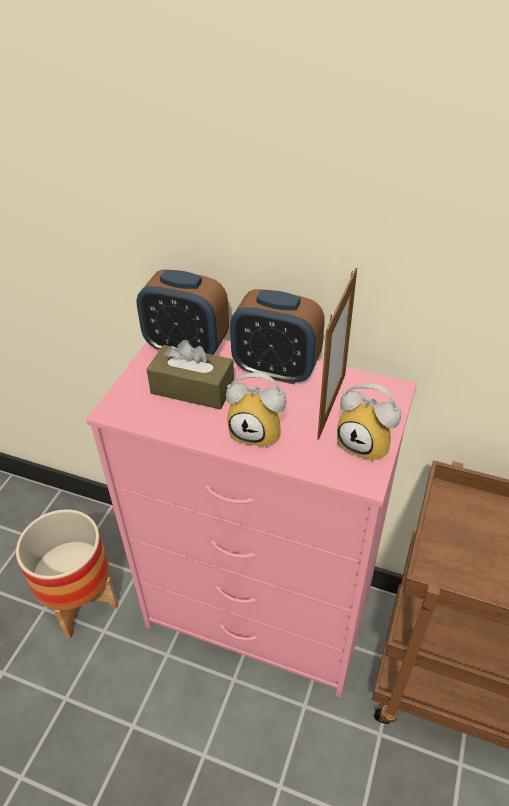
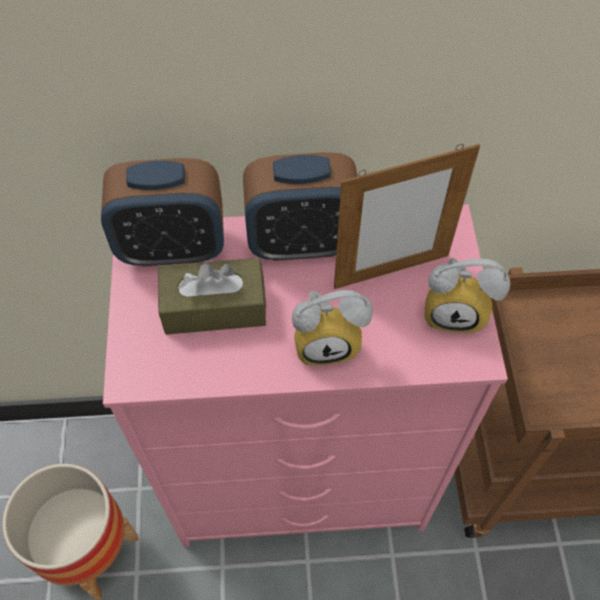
camera: 25 degrees left, 15 degrees up
picture frame [317,268,357,440] -> picture frame turned 75 degrees clockwise [334,144,480,289]

